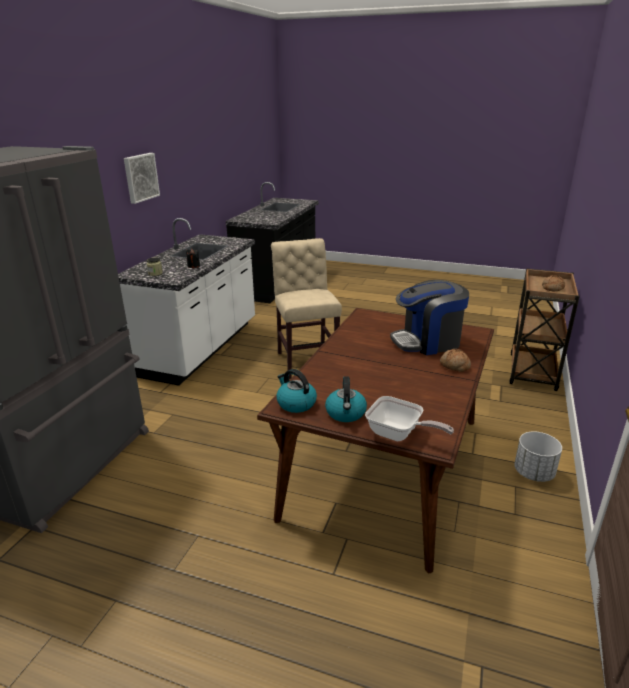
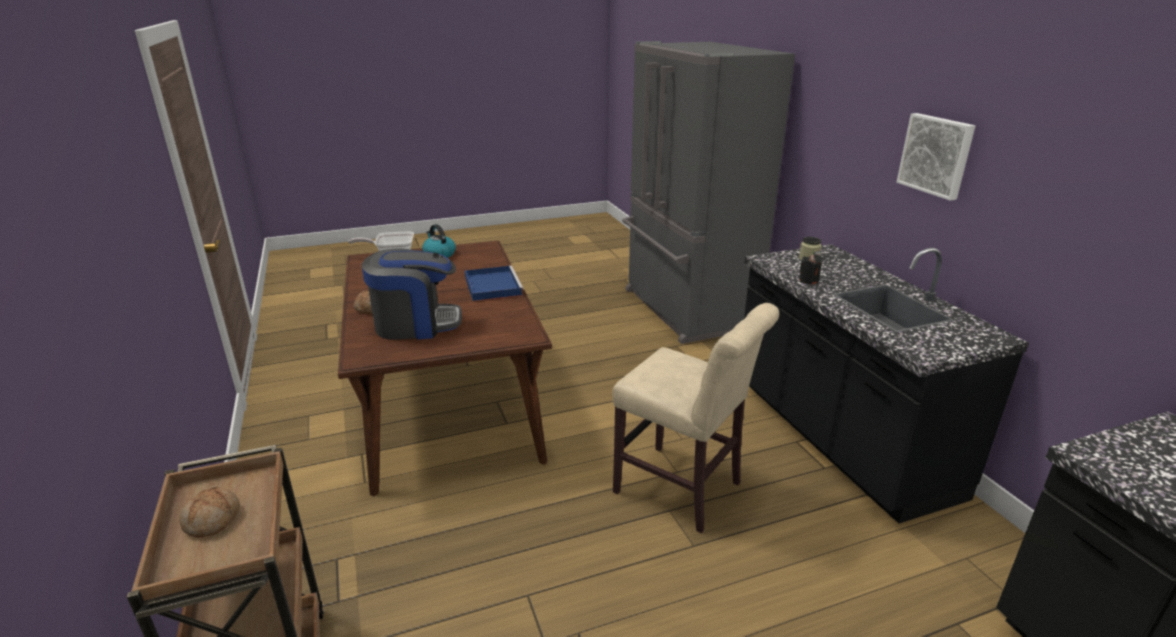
camera: 140 degrees right, 0 degrees up
white counter [118,218,255,386] -> black counter [744,244,1029,524]
kettle [276,369,317,413] -> none
coffee machine [390,280,469,355] -> coffee machine turned 45 degrees clockwise [362,248,462,340]
white planter [514,432,562,482] -> none
none -> blue tray [465,265,524,302]

